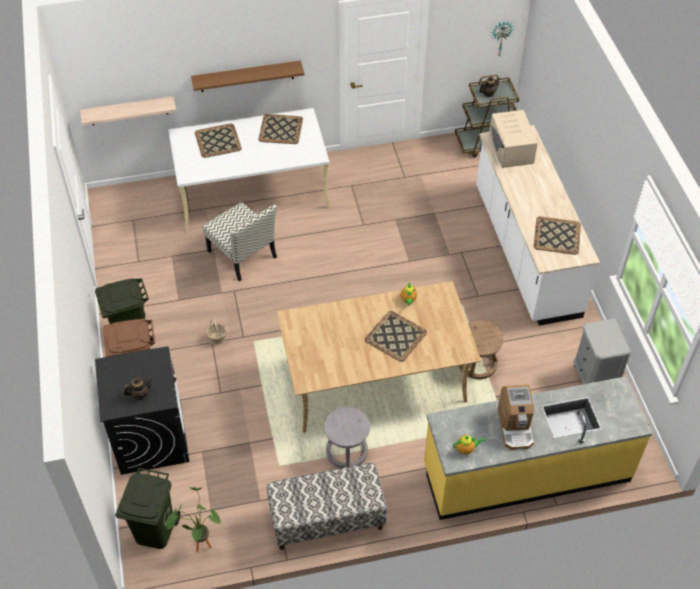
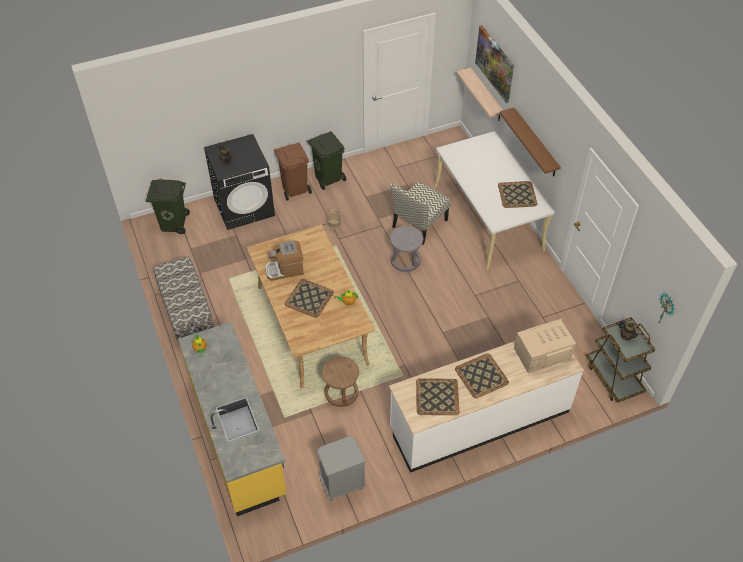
camera: 80 degrees right, 0 degrees up
potted plant [167,487,221,552] -> none
tray [195,124,242,158] -> tray moved to [455,353,509,398]
grey stool [324,407,370,468] -> grey stool moved to [390,226,423,272]
coffee machine [498,385,534,450] -> coffee machine moved to [265,240,304,281]
none -> picture [475,25,514,103]

